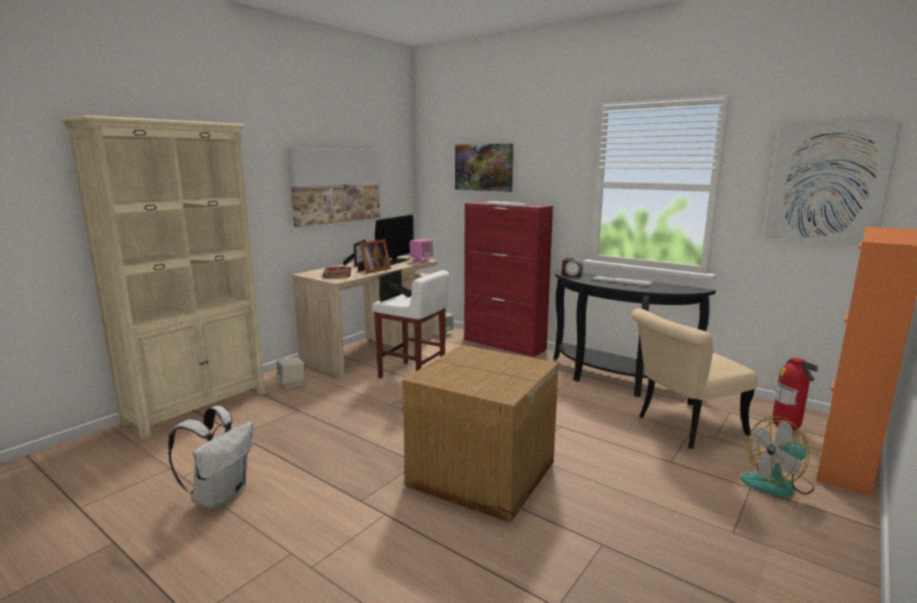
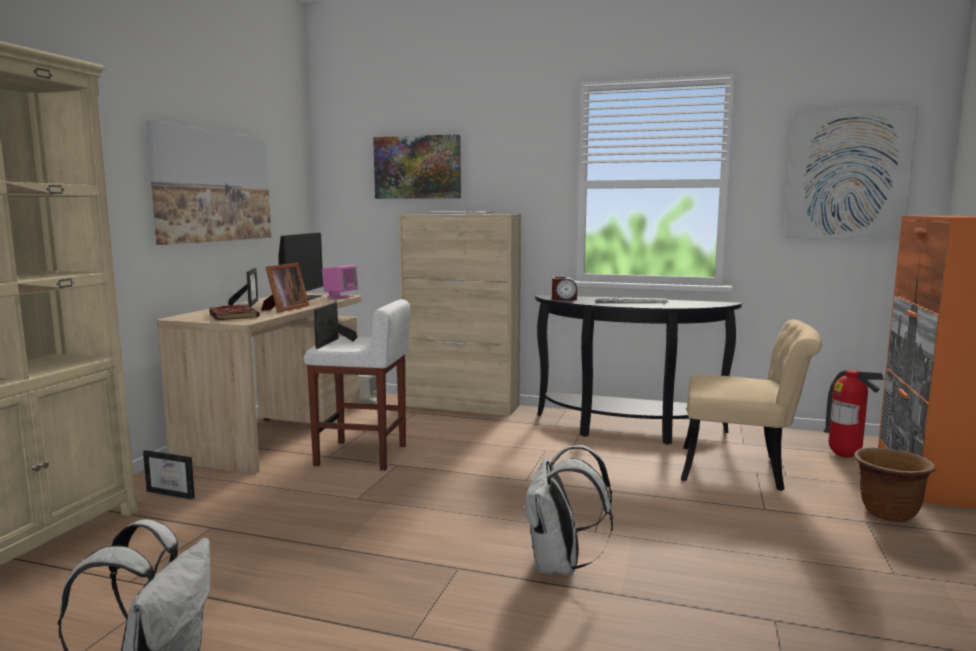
camera: 20 degrees left, 5 degrees down
beige speaker [277,357,304,389] -> picture frame [143,450,195,499]
cardboard box [402,345,559,523] -> white backpack [523,445,613,576]
red cabinet [464,202,553,357] -> beige cabinet [399,214,521,416]
beige chair [632,308,758,449] -> beige chair turned 120 degrees counterclockwise [681,320,822,491]
fan [740,416,814,497] -> brown planter [854,448,935,522]

